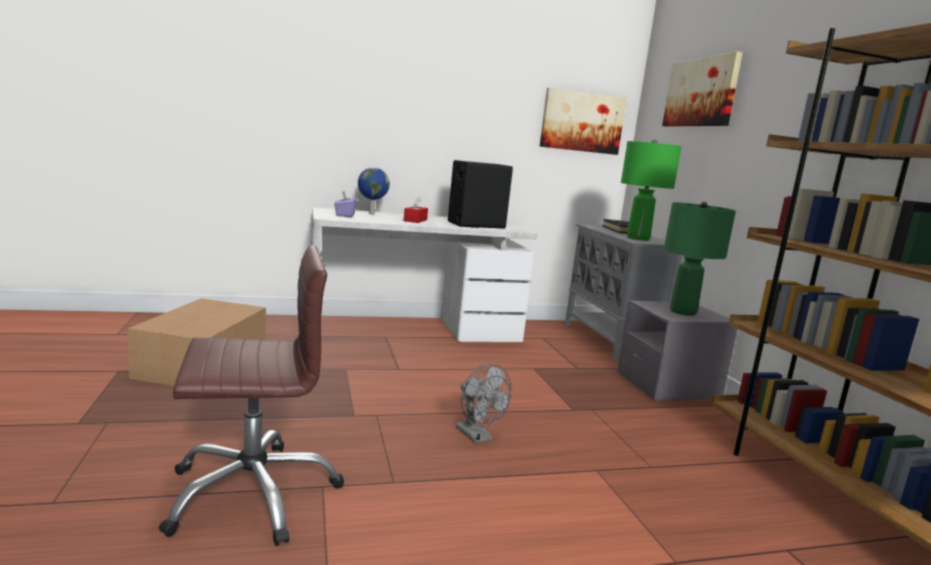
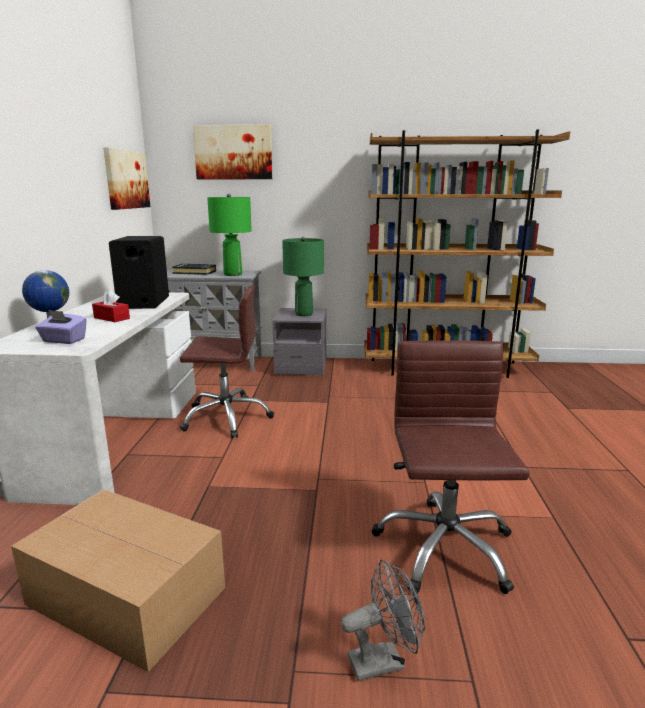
camera: 70 degrees left, 5 degrees up
grey fan [456,364,512,443] -> grey fan moved to [341,559,425,681]
none -> brown office chair [180,285,274,438]

